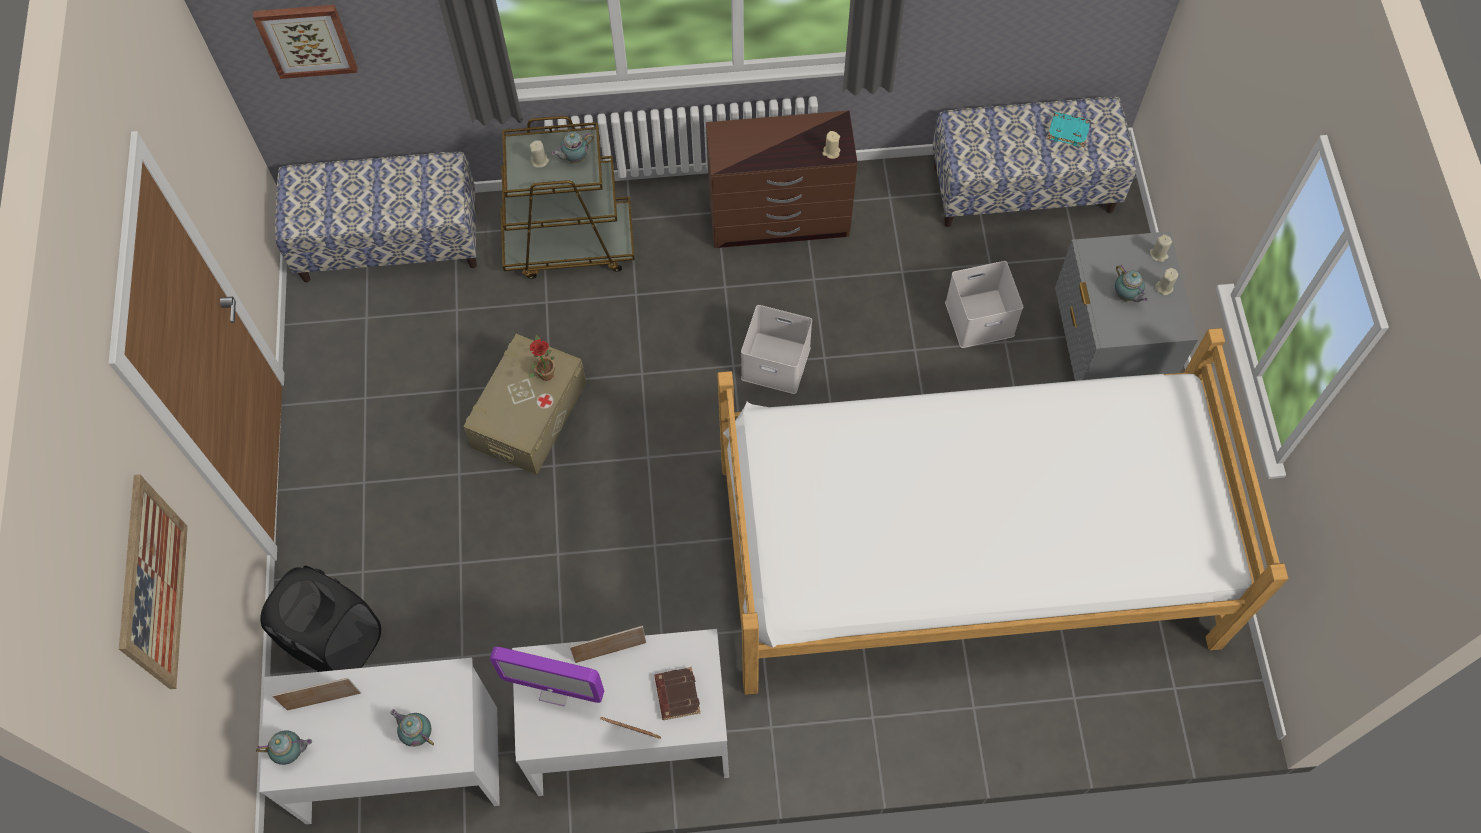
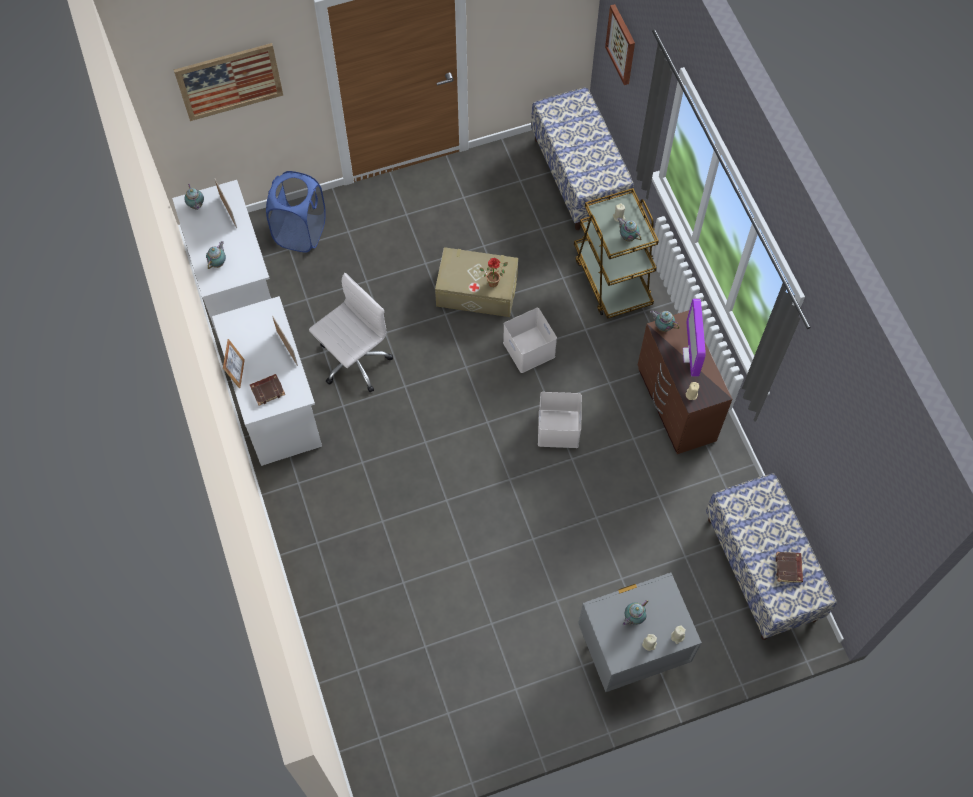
camera: 75 degrees right, 0 degrees up
black laundry basket [260,566,381,672] -> blue laundry basket [266,171,326,253]
monitor [490,647,604,706] -> monitor moved to [683,299,706,376]
bed [717,328,1288,695] -> none
white storage box [945,261,1023,348] -> white storage box moved to [503,308,557,373]
turquoise book [1047,112,1091,147] -> brown book [776,552,803,583]
none -> white office chair [309,273,393,392]
none -> teapot [650,310,680,332]

